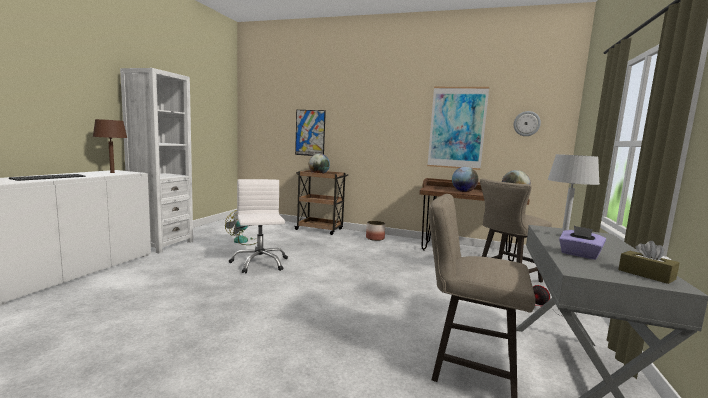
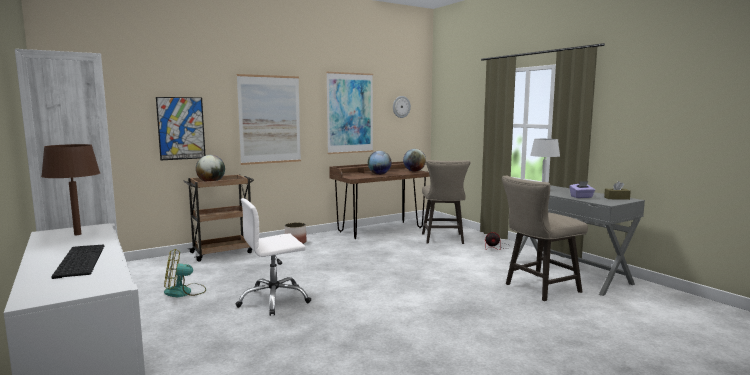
camera: 50 degrees left, 0 degrees up
white office chair [229,179,288,274] -> white office chair turned 45 degrees counterclockwise [236,198,311,316]
none -> picture [237,74,301,165]

